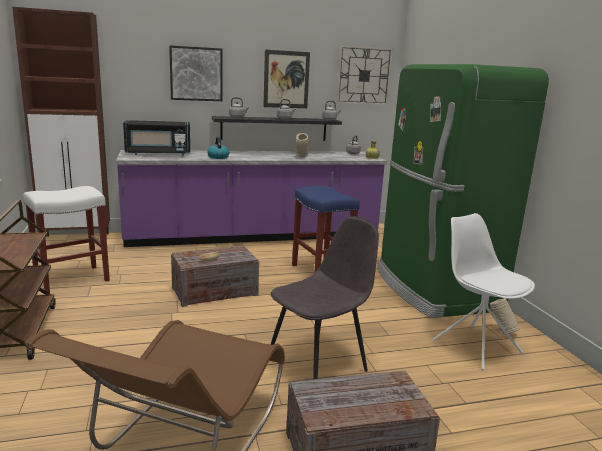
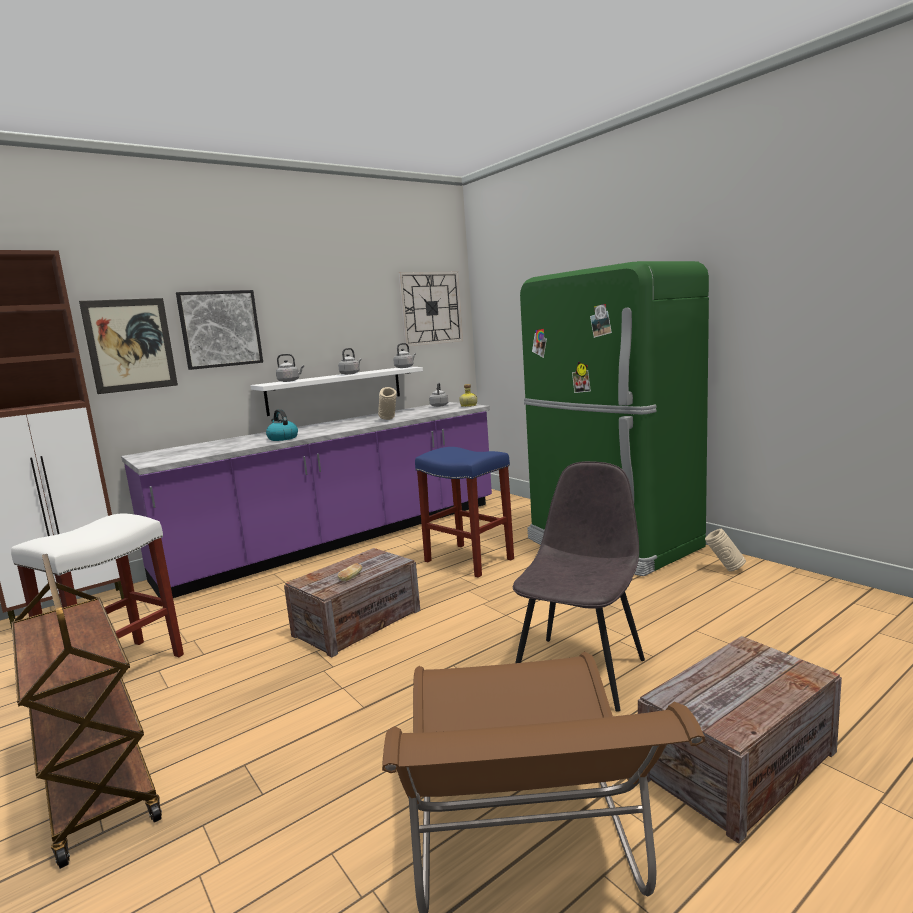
camera: 20 degrees left, 5 degrees down
black microwave [123,120,190,156] -> none
black shelf [212,116,342,141] -> white shelf [250,367,423,416]
picture [263,50,310,108] -> picture moved to [79,298,178,394]
white chair [433,213,535,370] -> none

